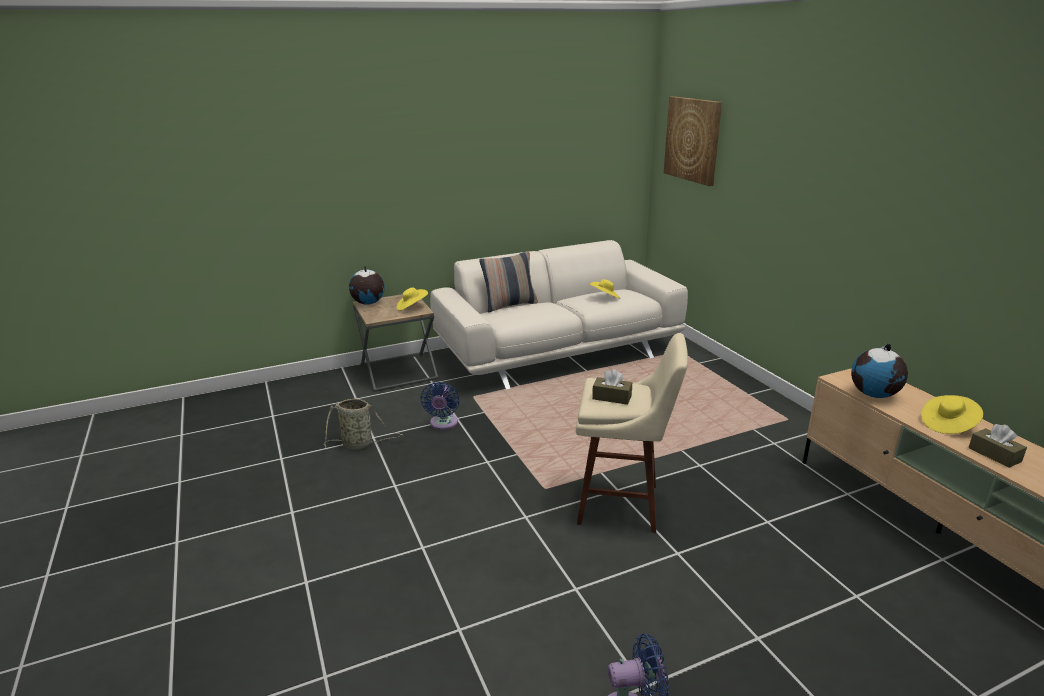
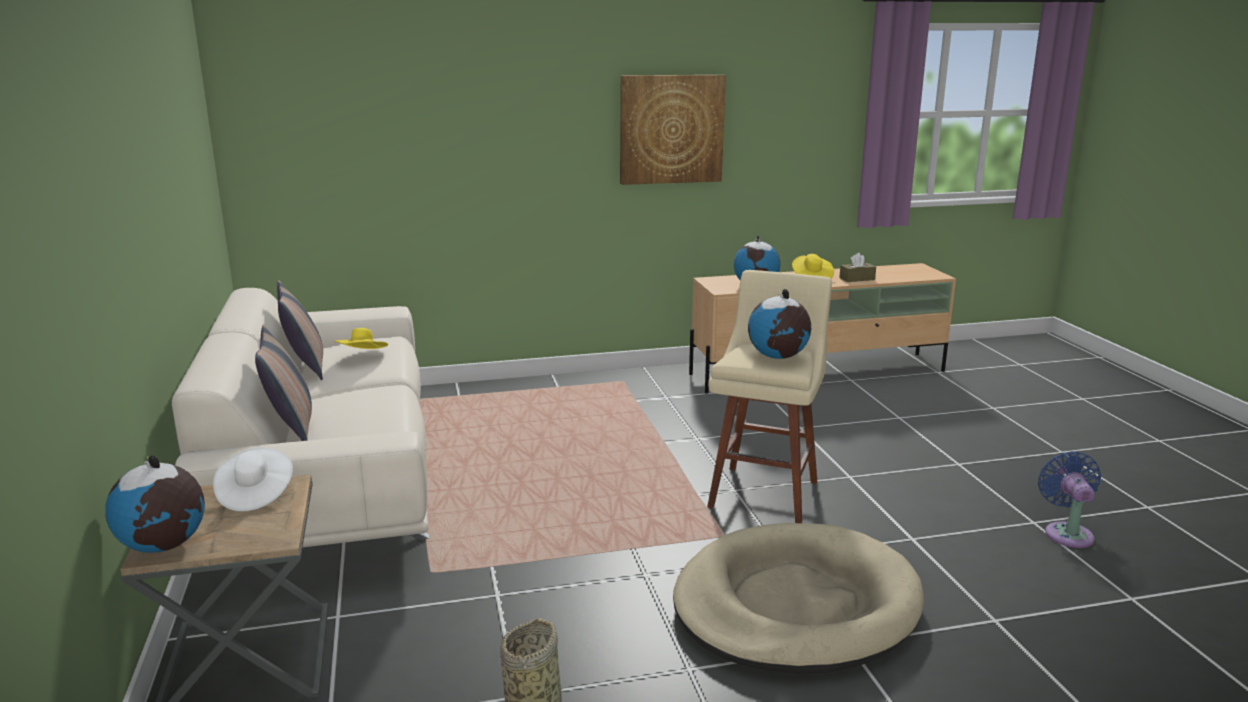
camera: 80 degrees left, 5 degrees down
yellow hat [397,288,428,310] -> white hat [213,447,293,512]
blue fan [420,382,459,430] -> none
brown tissue box [592,369,632,405] -> globe [748,289,811,359]
picture [664,96,722,186] -> picture moved to [620,75,726,185]
none -> pillow [277,280,323,380]
none -> beige dog bed [673,523,924,674]

